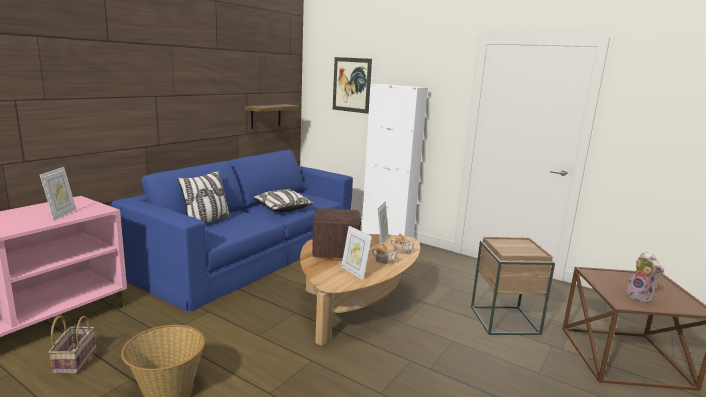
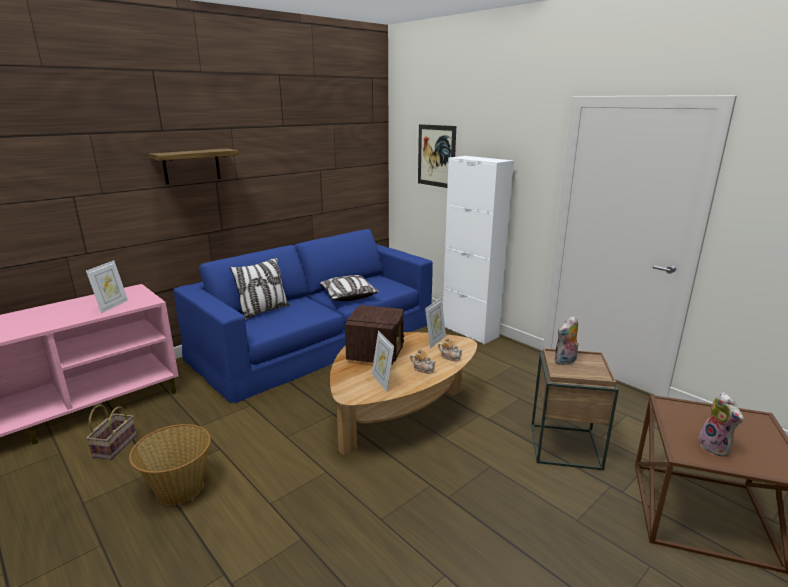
camera: 15 degrees right, 5 degrees up
shelf [245,104,299,129] -> shelf moved to [149,148,239,185]
none -> plush toy [554,316,579,366]

